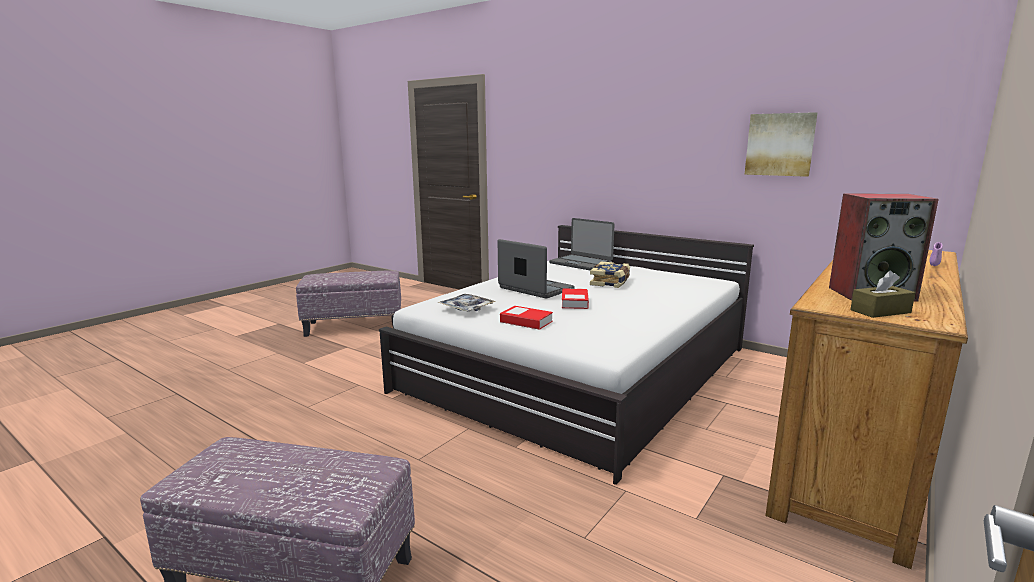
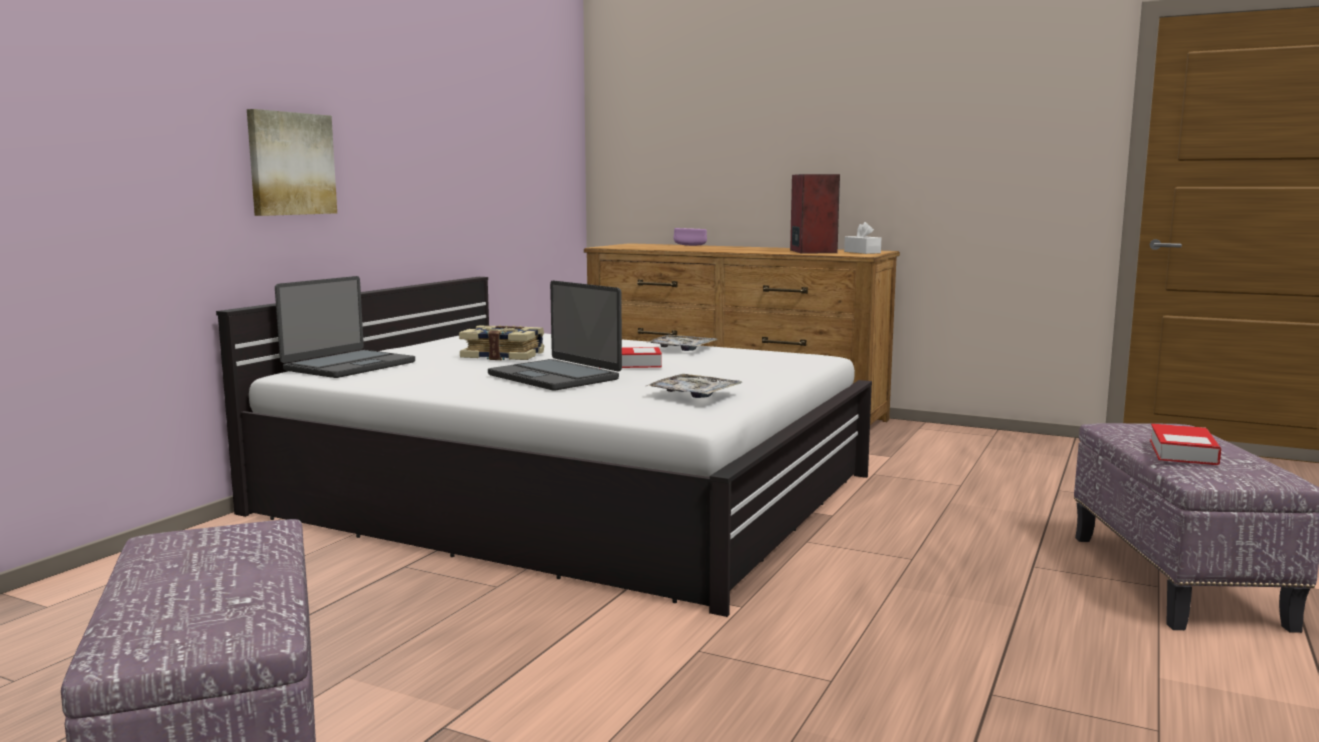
camera: 100 degrees left, 5 degrees down
laptop [498,239,574,298] -> laptop turned 75 degrees counterclockwise [488,281,622,391]
book [500,306,553,330] -> book moved to [1150,424,1221,465]
picture [745,112,817,177] -> picture moved to [247,109,337,216]
brown tissue box [850,271,915,318] -> white tissue box [844,222,881,254]
none -> tray [647,335,717,351]

